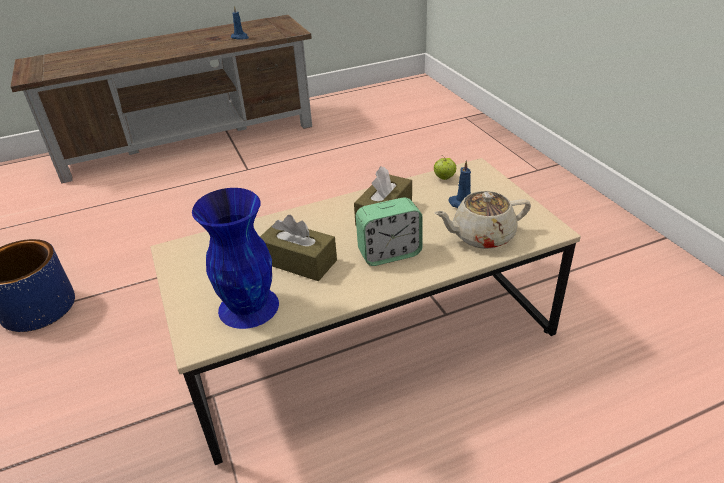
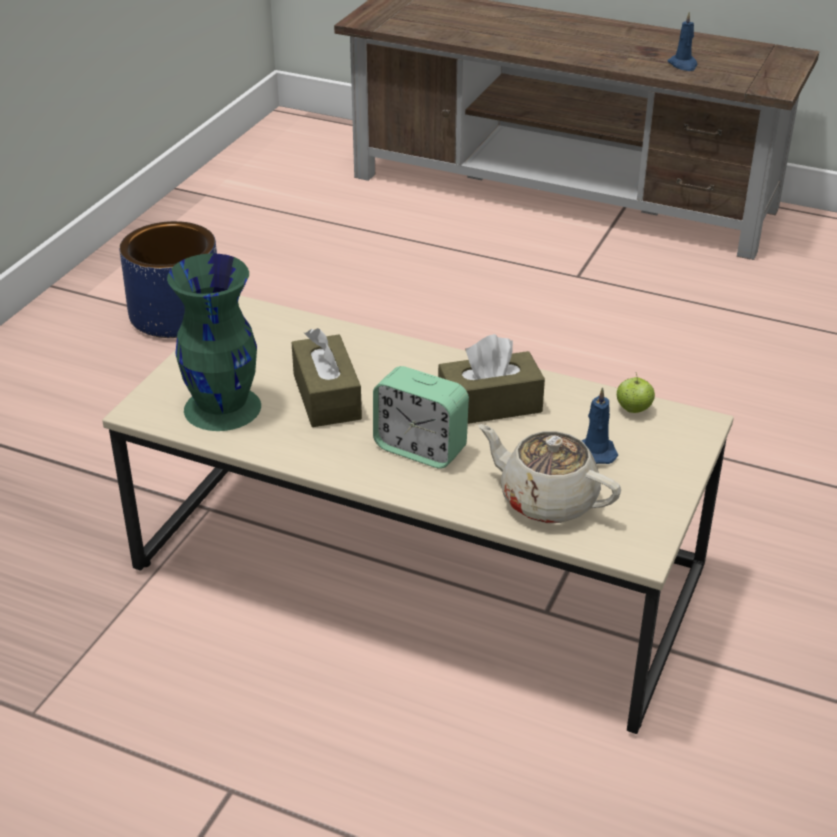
camera: 45 degrees right, 0 degrees up
blue vase [192,188,279,329] -> green vase [167,253,261,431]

